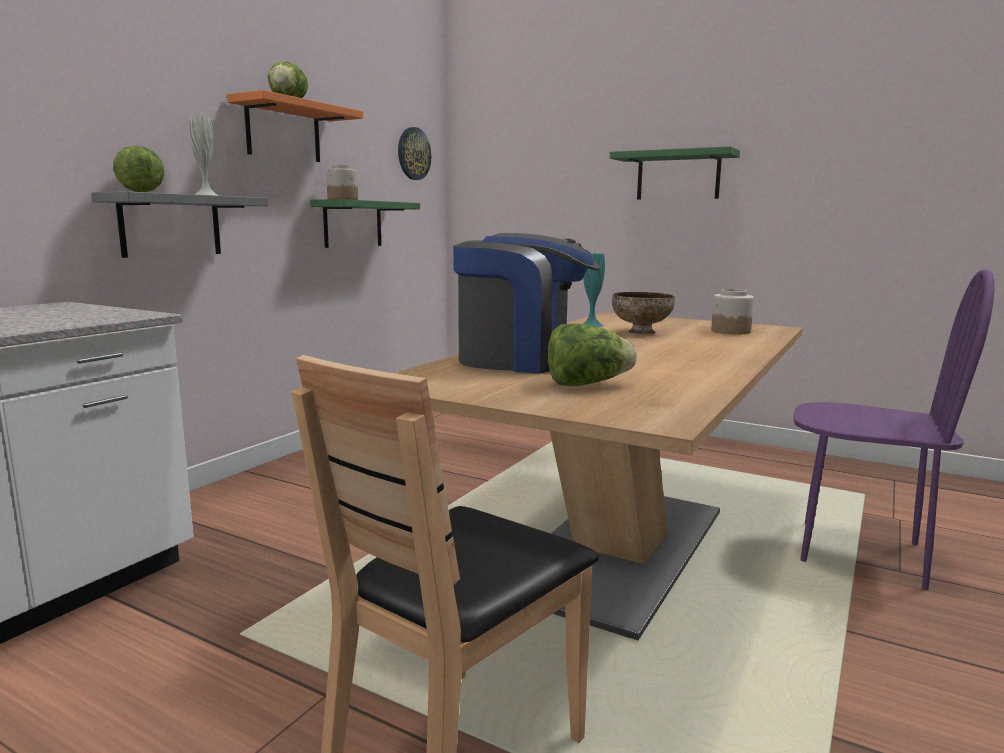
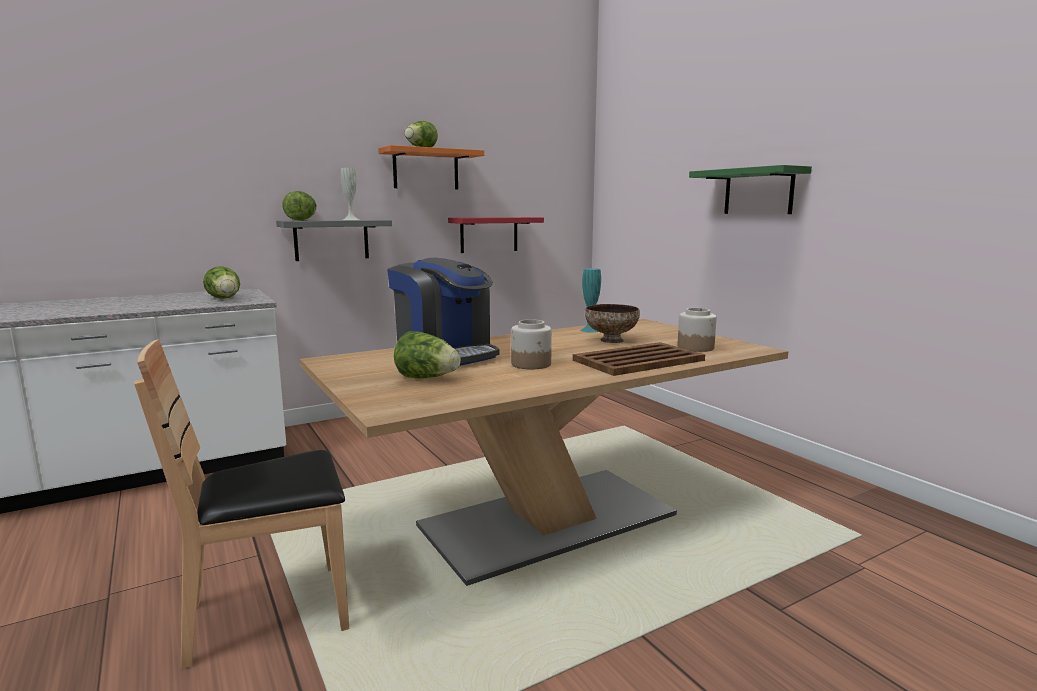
camera: 30 degrees right, 0 degrees up
green shelf [310,199,420,248] -> red shelf [448,217,544,253]
jar [326,164,358,200] -> jar moved to [511,319,552,369]
wall clock [398,127,431,180] -> none
purple chair [793,269,994,590] -> none
none -> lettuce [203,266,240,299]
none -> brown tray [573,342,705,376]

